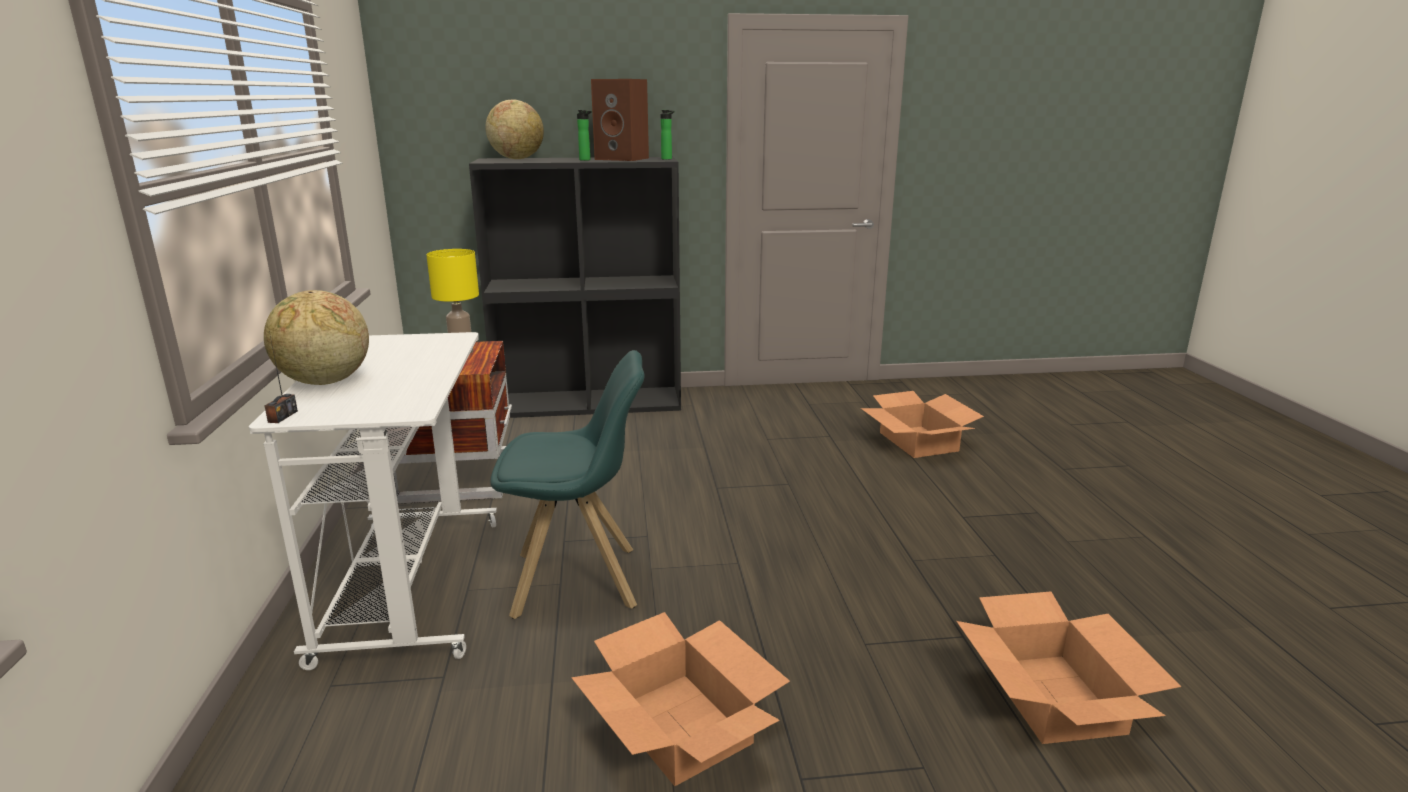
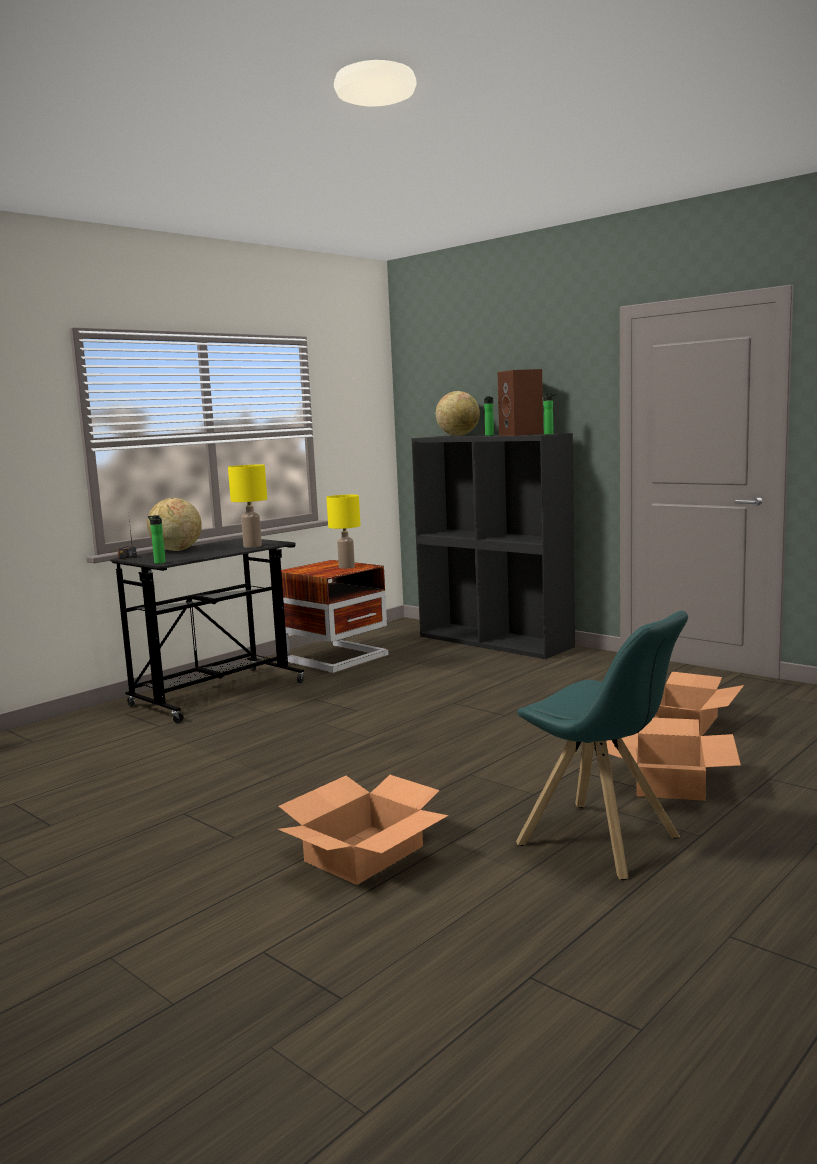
camera: 50 degrees right, 10 degrees down
white desk [249,332,497,670] -> black desk [110,538,304,723]
turquoise chair [491,350,645,619] -> turquoise chair moved to [516,611,688,880]
cardboard box [571,612,790,786] -> cardboard box moved to [606,718,741,801]
none -> bottle [148,515,166,564]
none -> yellow table lamp [228,464,267,548]

